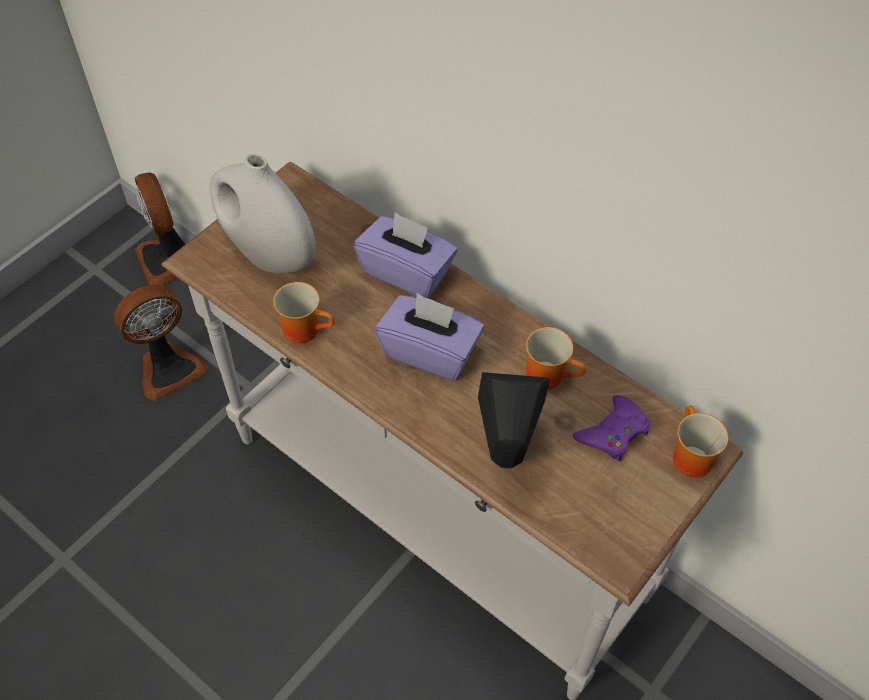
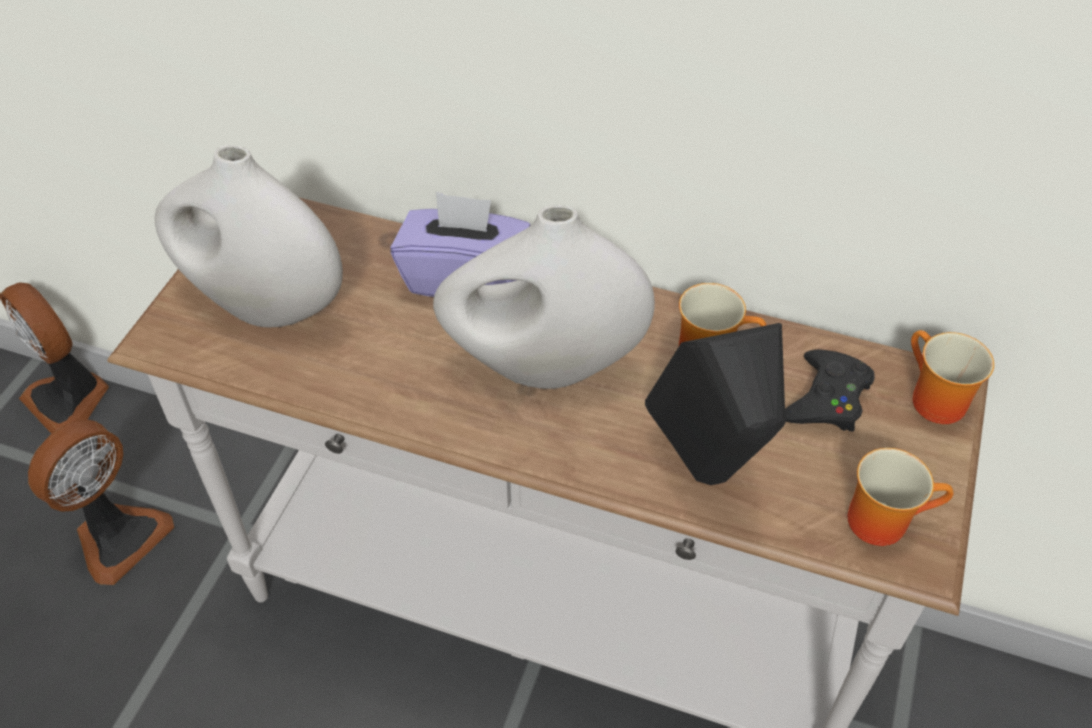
camera: 20 degrees left, 5 degrees down
mug [273,282,335,343] -> mug moved to [848,448,954,546]
purple tissue box [375,293,484,381] -> white vase [433,205,655,389]
purple game controller [573,395,651,461] -> black game controller [785,349,875,432]

